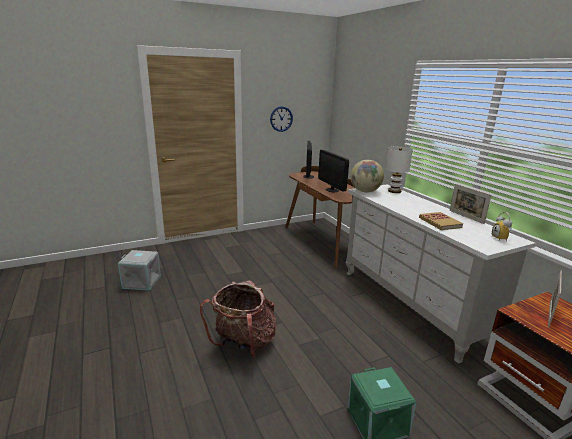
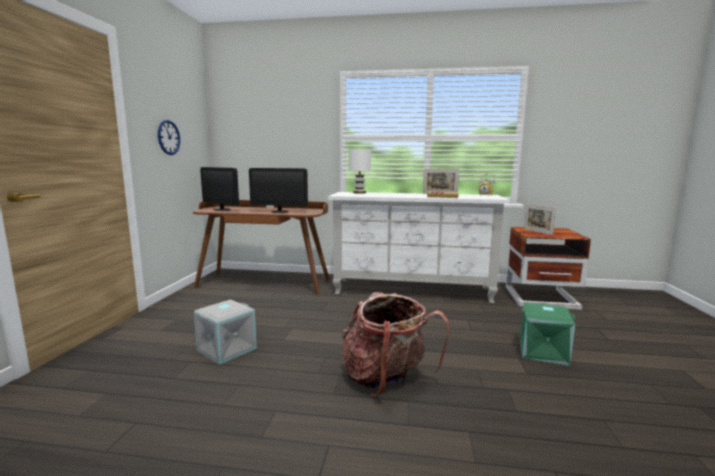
camera: 55 degrees left, 10 degrees down
grey storage box [118,250,161,291] -> grey storage box moved to [194,299,257,365]
globe [351,160,384,192] -> none

